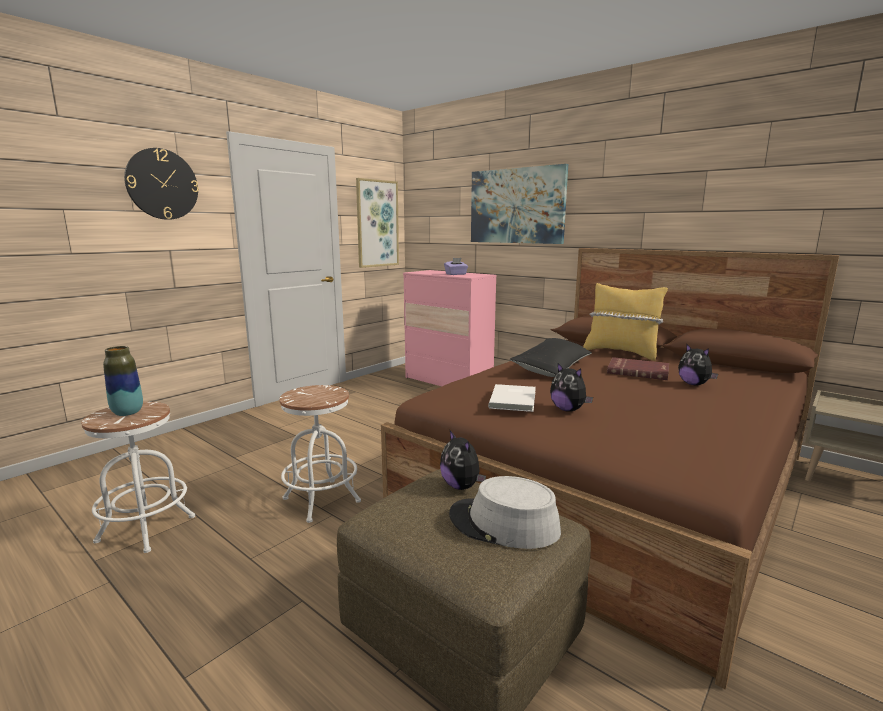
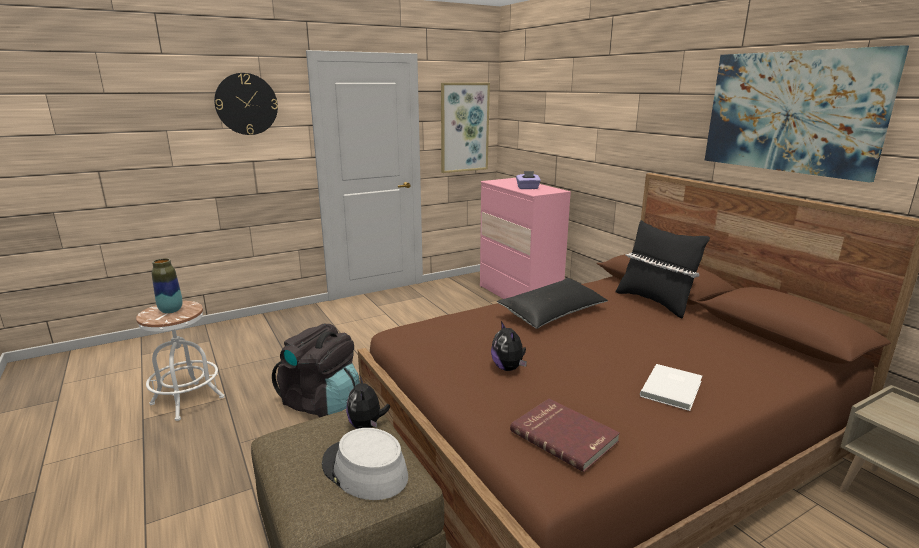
camera: 20 degrees right, 5 degrees up
white stool [279,385,361,523] -> black backpack [272,324,360,418]
picture [471,164,568,244] -> picture moved to [705,45,909,183]
white book [488,384,536,412] -> white book moved to [640,364,702,411]
yellow pillow [583,283,668,361] -> black pillow [616,220,710,318]
red book [607,357,669,380] -> red book moved to [510,399,620,472]
plush toy [678,343,718,386] -> none

